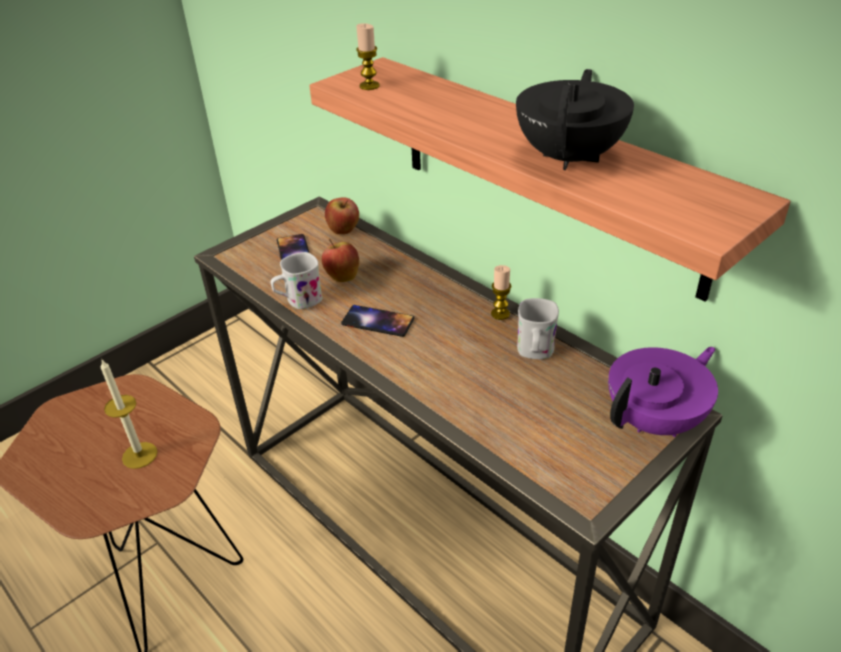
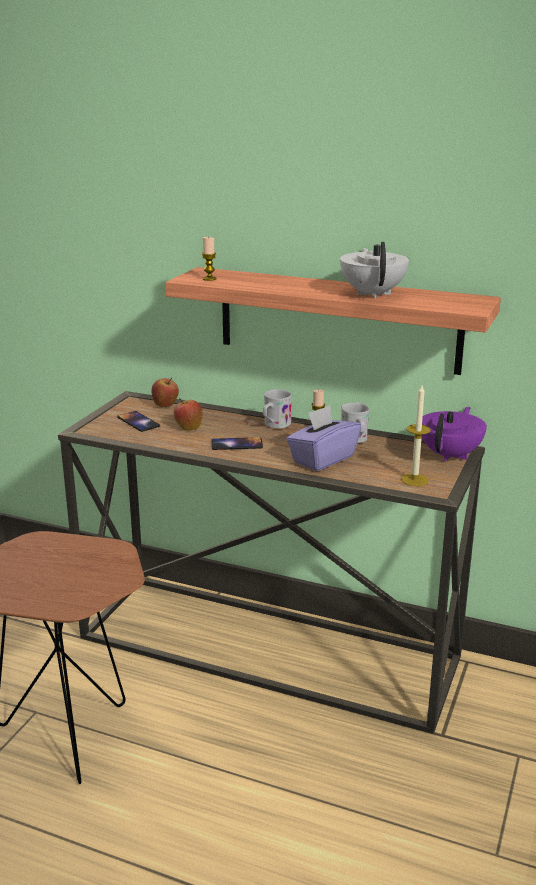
camera: 25 degrees left, 15 degrees down
candle [101,360,158,469] -> candle moved to [401,385,431,486]
white mug [271,252,322,309] -> white mug moved to [263,389,292,429]
black teapot [516,69,634,170] -> white teapot [340,242,409,299]
none -> purple tissue box [286,405,361,471]

